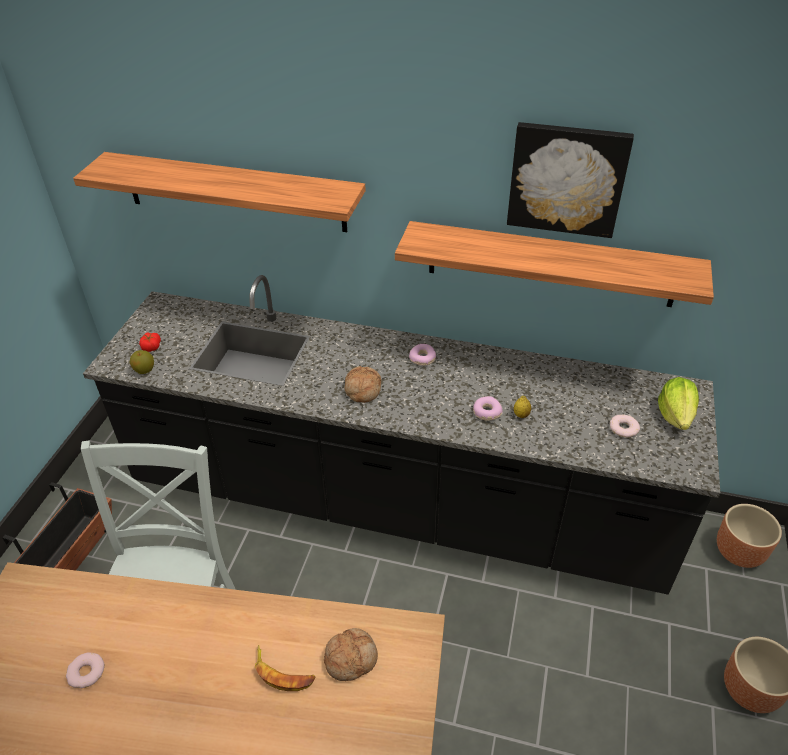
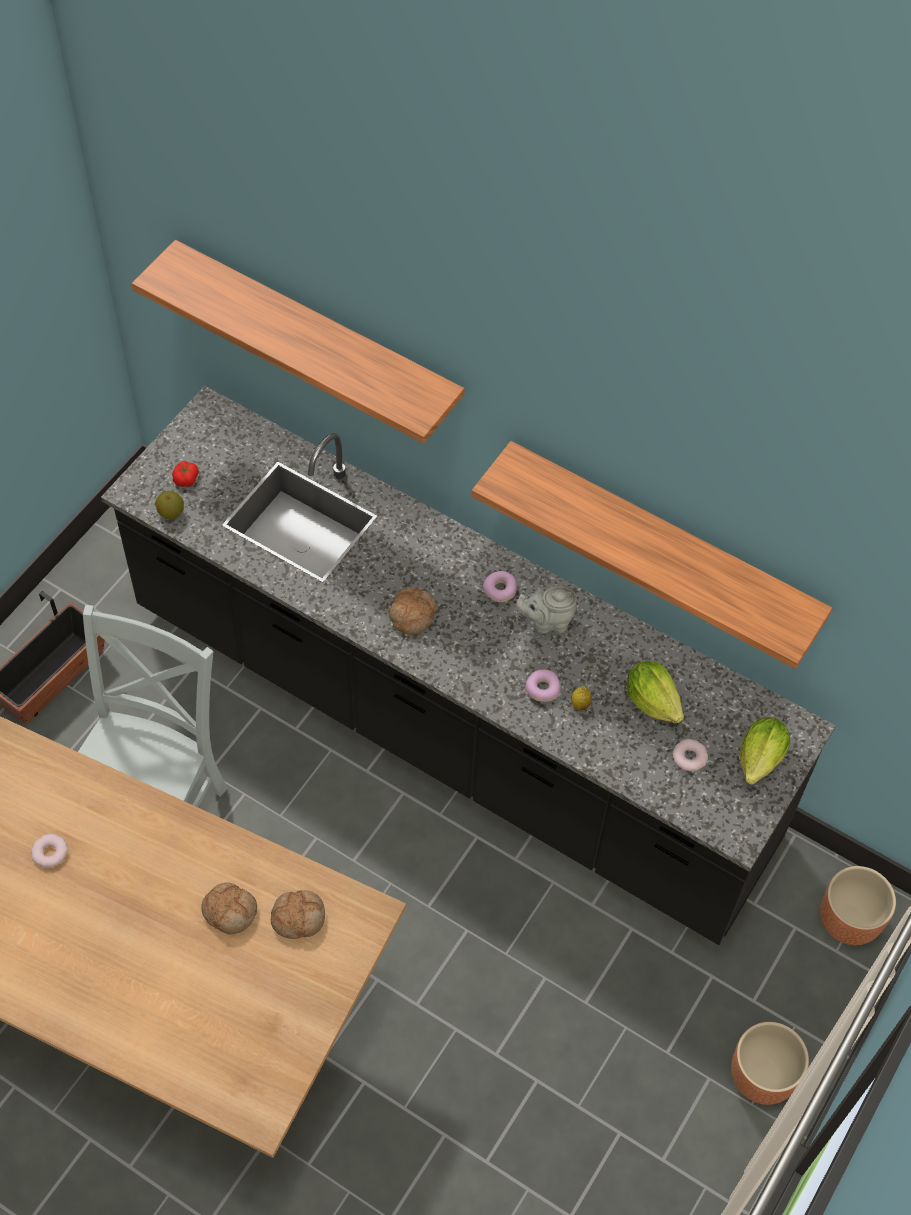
camera: 15 degrees right, 15 degrees up
banana [255,645,316,691] -> bread [201,883,257,934]
picture [507,122,634,238] -> none
none -> grey teapot [516,586,577,634]
none -> lettuce [627,661,684,723]

